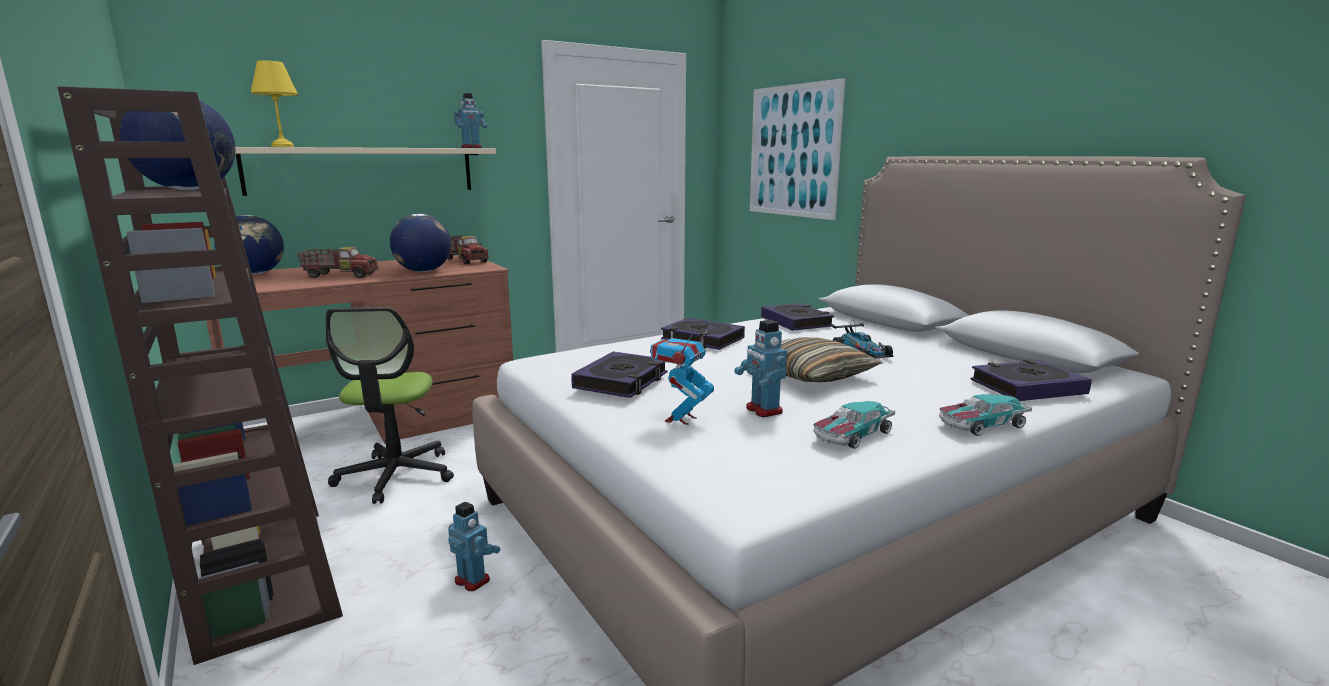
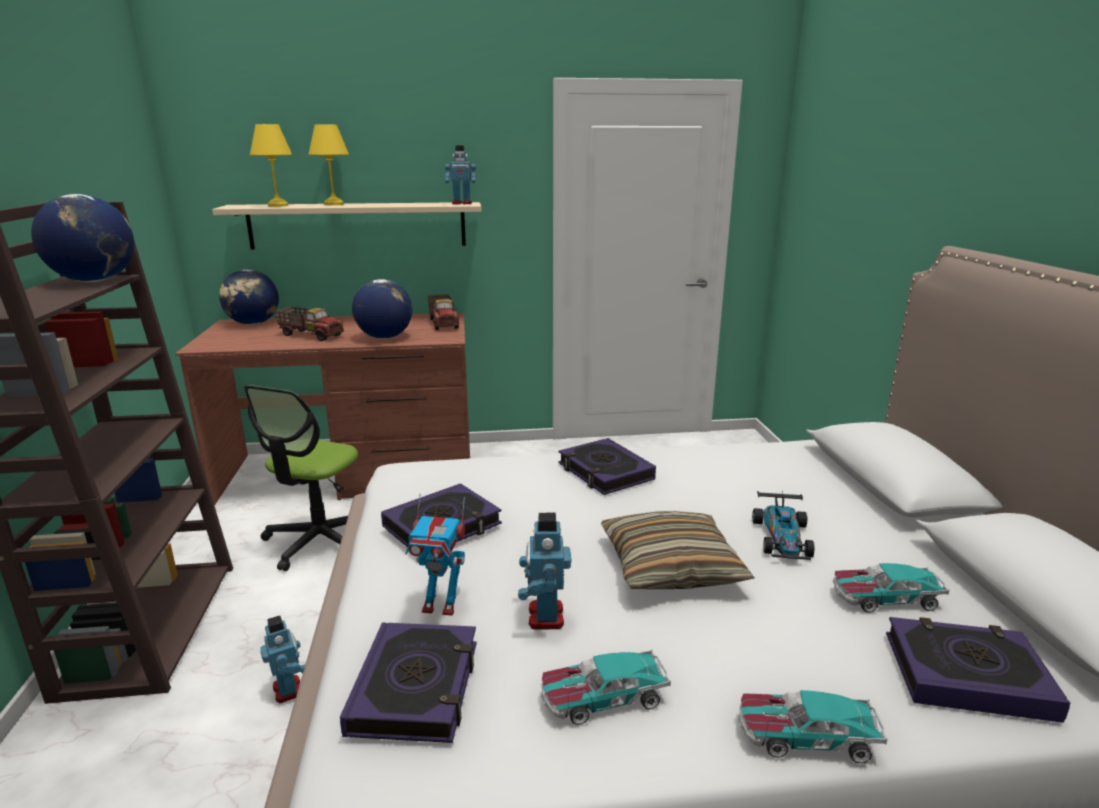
camera: 25 degrees right, 5 degrees up
toy robot [650,326,714,425] -> toy robot turned 135 degrees counterclockwise [406,494,465,616]
picture [750,78,845,220] -> none
book [761,303,834,331] -> book moved to [340,622,477,743]
none -> yellow table lamp [308,124,349,205]
none -> toy car [833,563,949,612]

